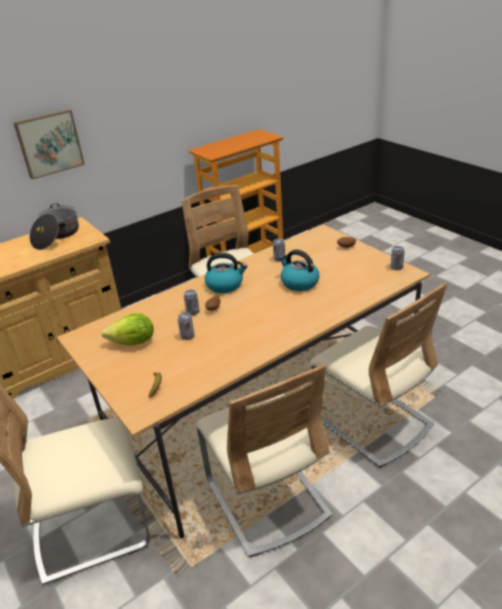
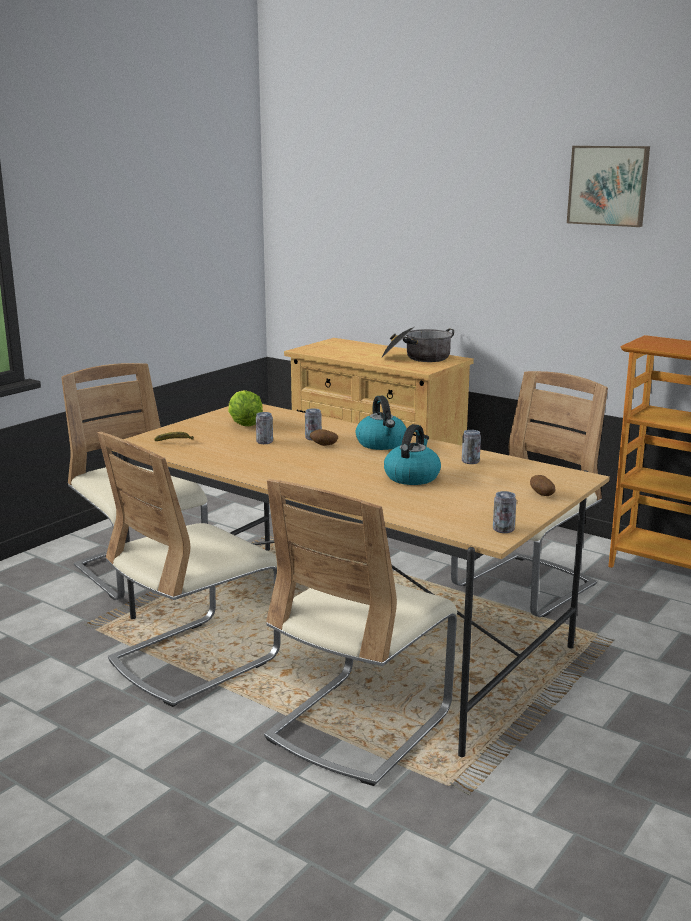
camera: 70 degrees right, 15 degrees down
picture [13,109,85,179] -> picture moved to [567,146,650,227]

